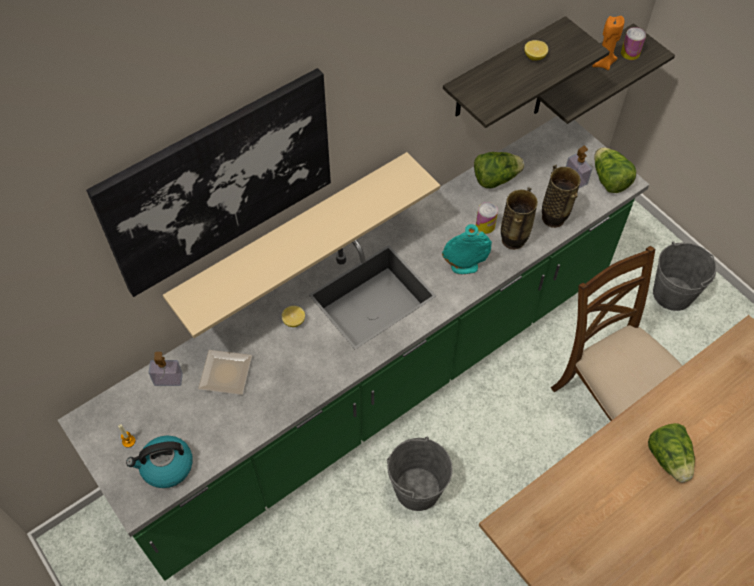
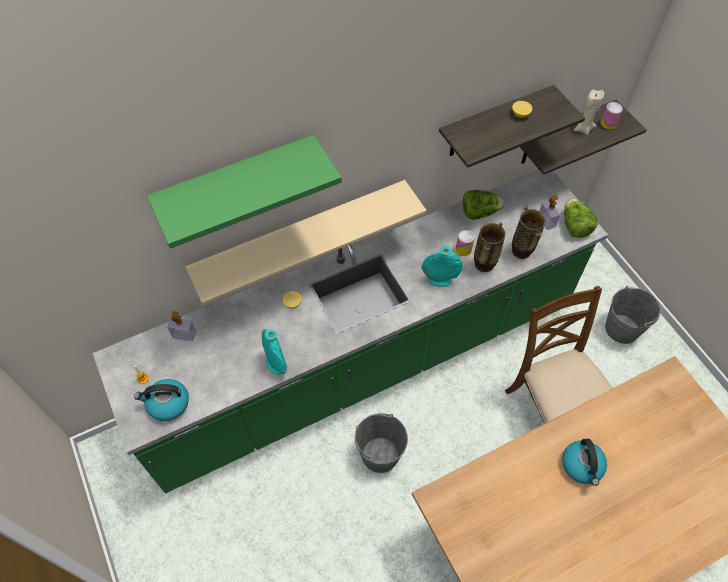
camera: 10 degrees right, 0 degrees up
picture [86,68,331,297] -> green shelf [146,134,342,249]
plate [198,350,252,395] -> none
orange candle [592,16,625,70] -> beige candle [574,90,604,135]
lettuce [648,423,695,483] -> kettle [562,438,607,486]
none -> turquoise vase [262,329,287,375]

